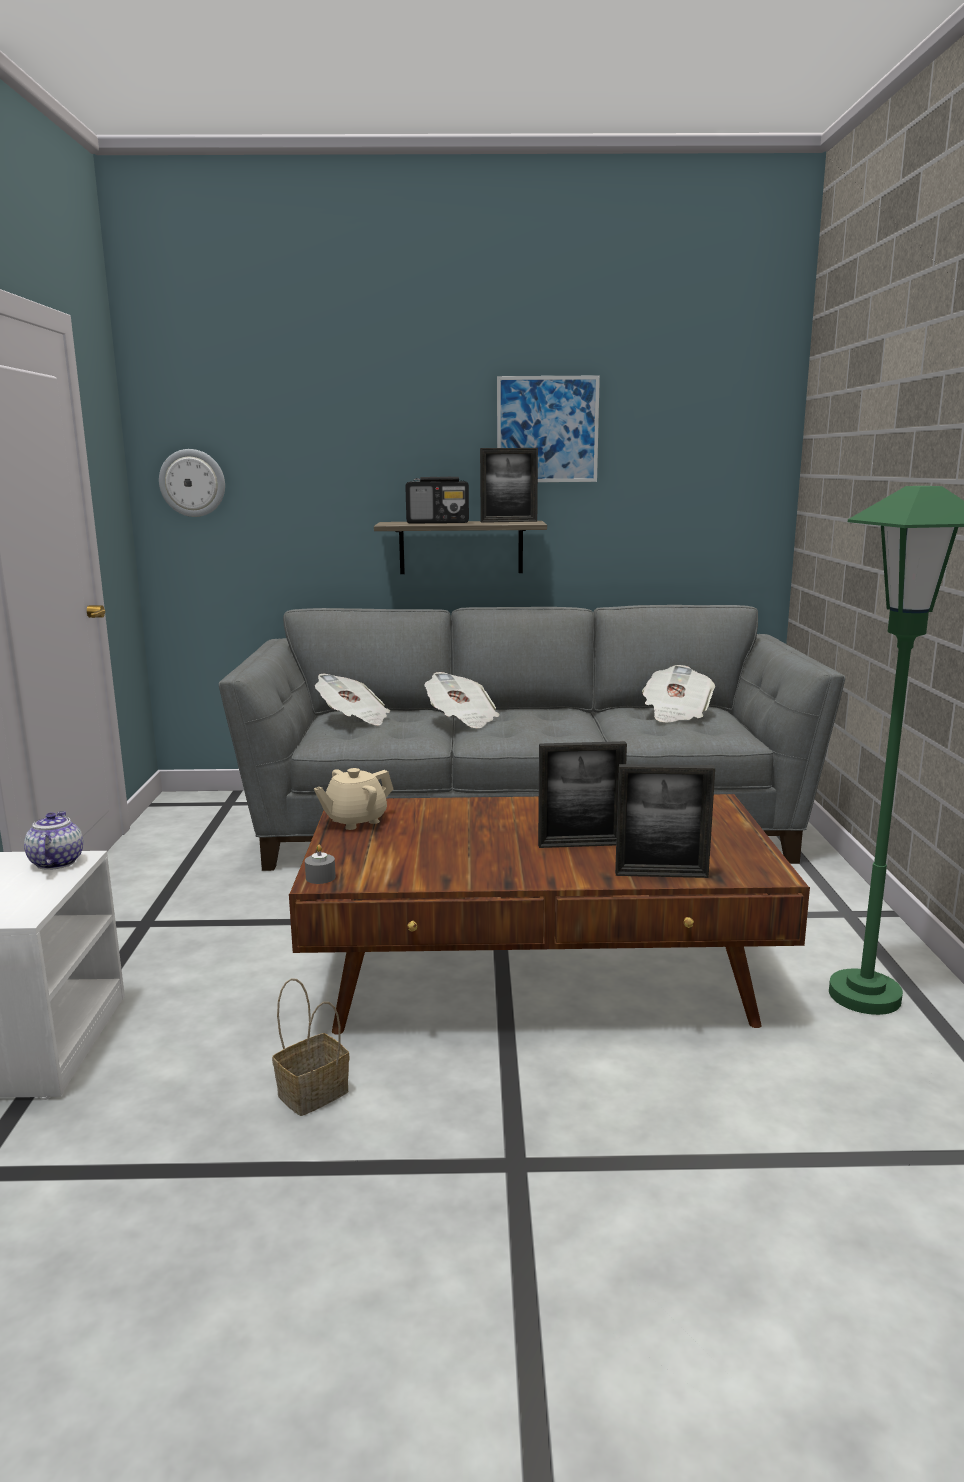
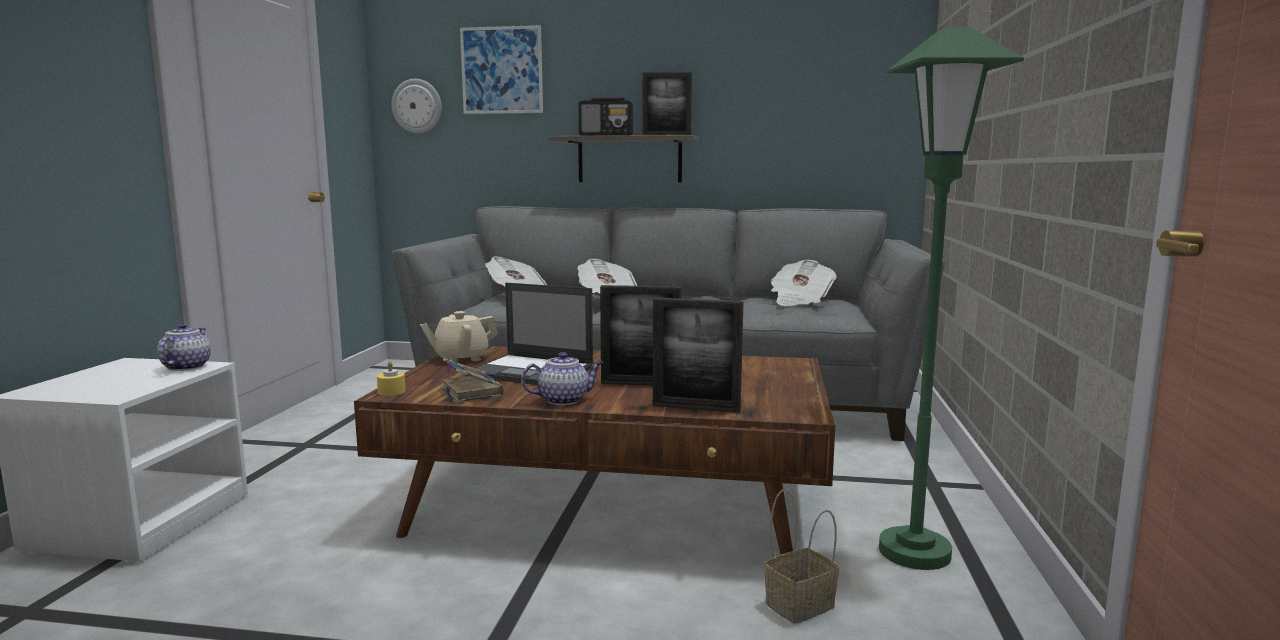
camera: 10 degrees right, 5 degrees down
basket [272,978,349,1116] -> basket moved to [764,489,839,624]
grey candle [305,845,336,884] -> yellow candle [377,361,406,396]
picture [497,376,600,482] -> picture moved to [460,25,543,114]
none -> book [440,358,504,403]
none -> laptop [465,283,593,385]
none -> teapot [521,352,603,405]

